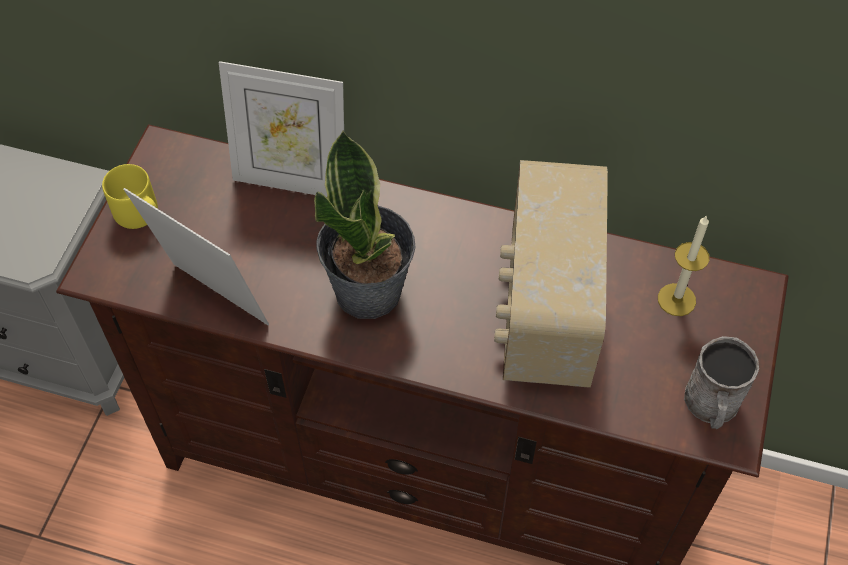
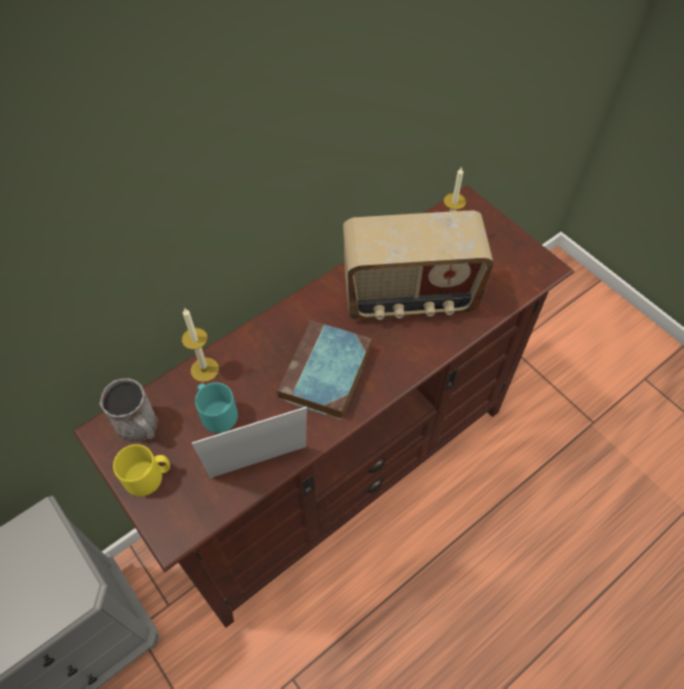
camera: 55 degrees left, 0 degrees up
picture frame [219,61,344,197] -> candle [182,308,219,382]
potted plant [314,130,415,319] -> book [277,320,372,420]
radio [494,160,608,388] -> radio turned 45 degrees counterclockwise [343,210,494,320]
grey mug [684,336,759,429] -> grey mug moved to [100,378,158,442]
none -> turquoise mug [195,383,238,433]

